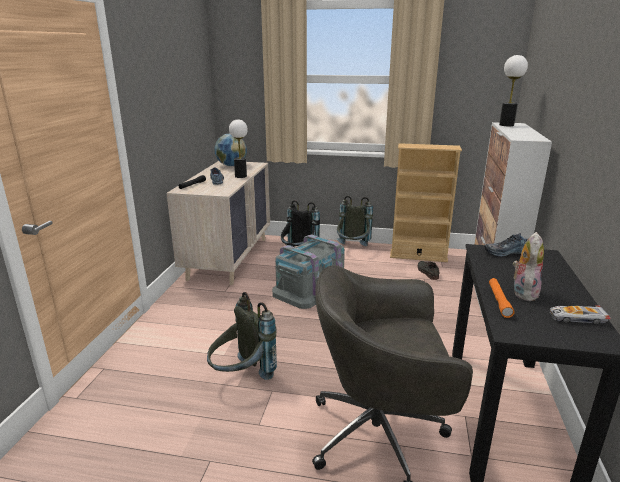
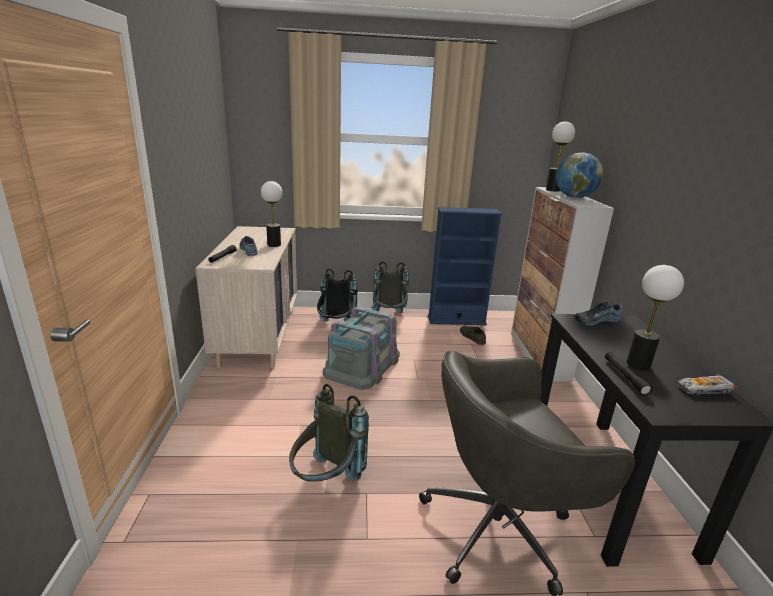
camera: 15 degrees left, 0 degrees up
globe [214,134,247,166] -> globe moved to [556,152,603,198]
beige bookcase [390,143,462,262] -> blue bookcase [428,207,503,325]
orange flashlight [489,278,514,318] -> black flashlight [605,352,653,396]
plush toy [513,232,544,301] -> table lamp [626,265,684,370]

